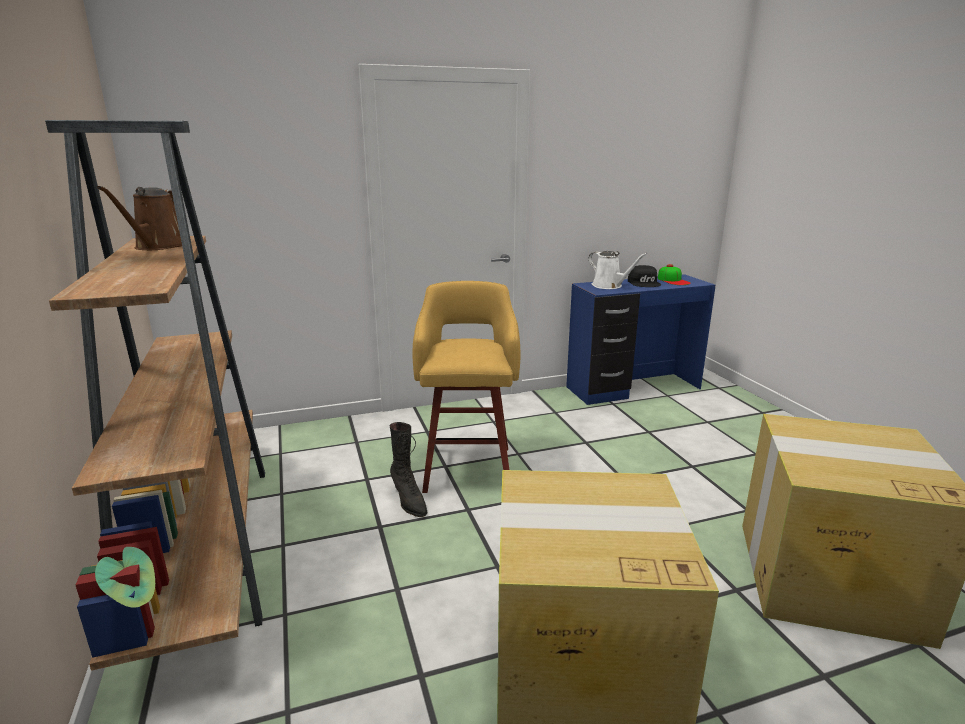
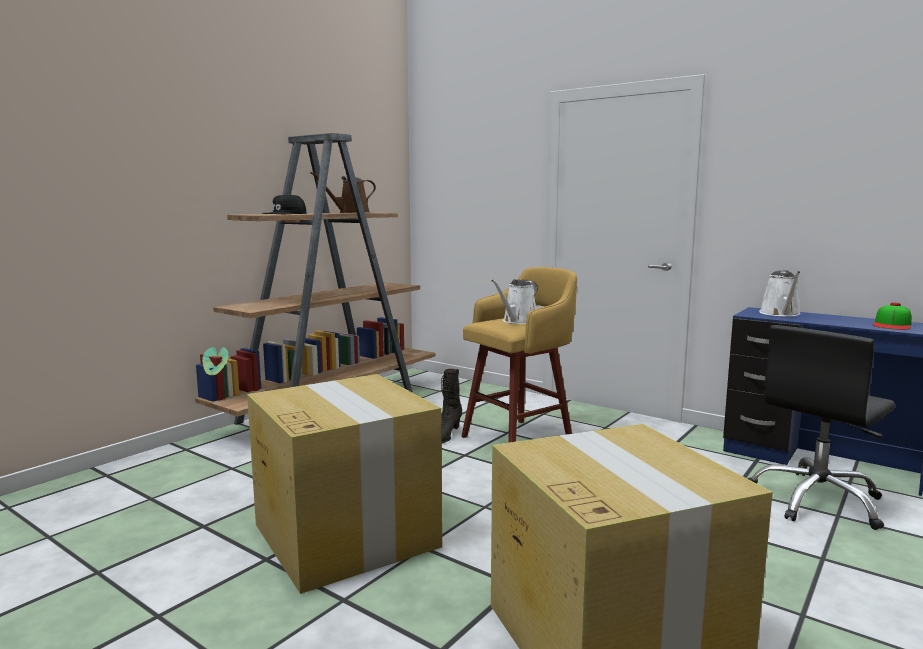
camera: 55 degrees right, 10 degrees down
black cap [628,265,661,287] -> black cap moved to [262,194,306,214]
none -> white watering can [491,279,537,324]
none -> black office chair [748,325,895,530]

